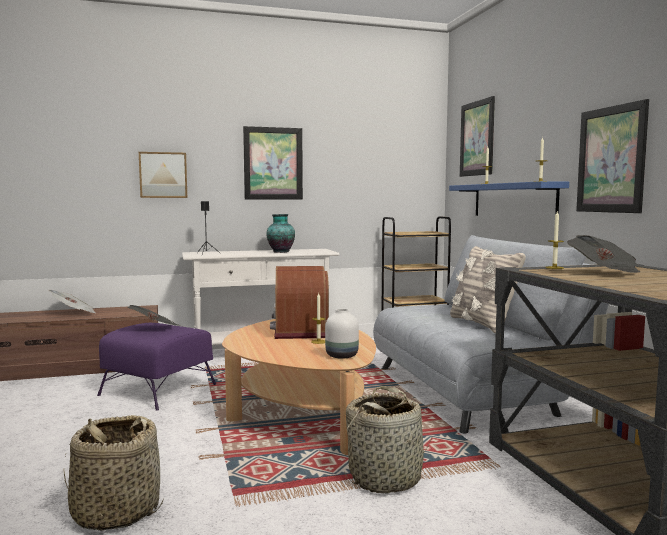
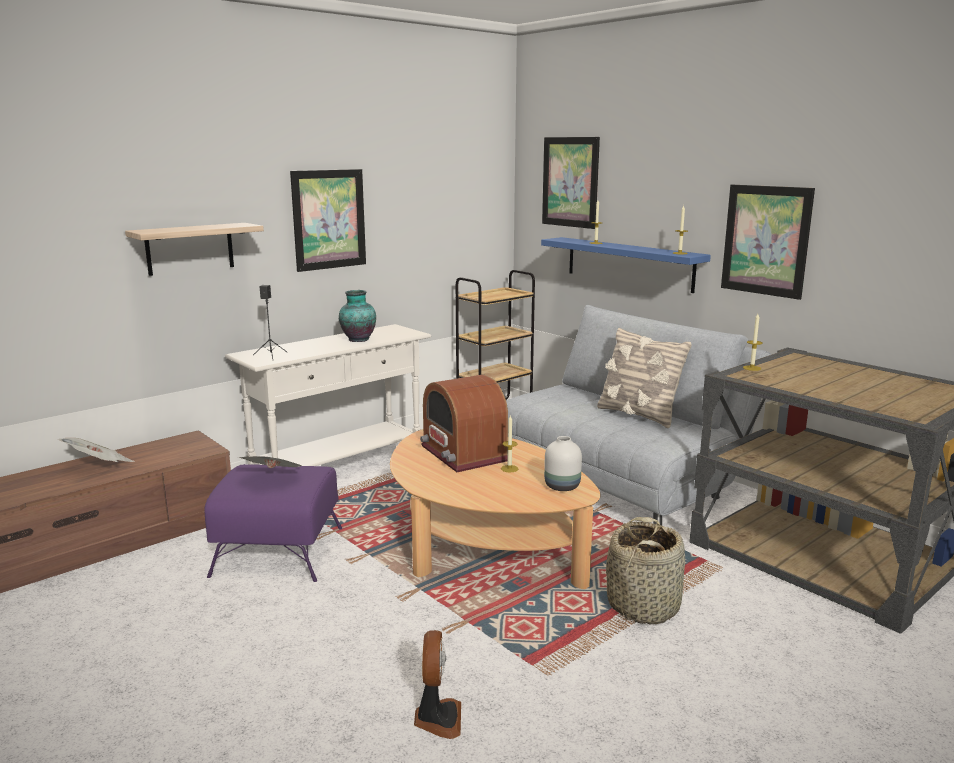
camera: 25 degrees left, 10 degrees up
basket [63,415,163,531] -> fan [414,630,461,739]
picture [139,152,187,198] -> shelf [125,223,264,276]
newspaper [567,235,640,273] -> none

